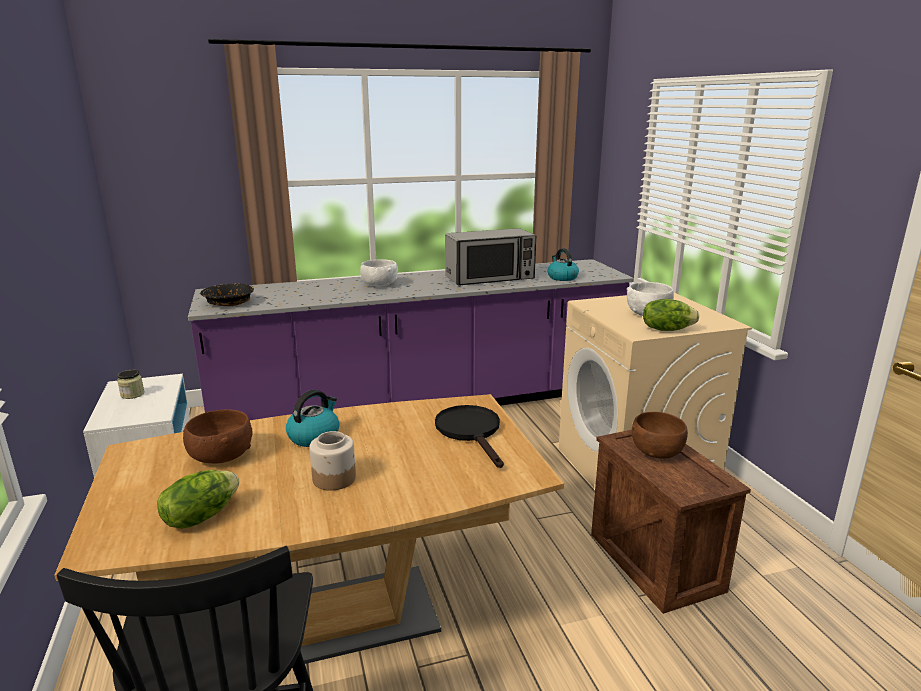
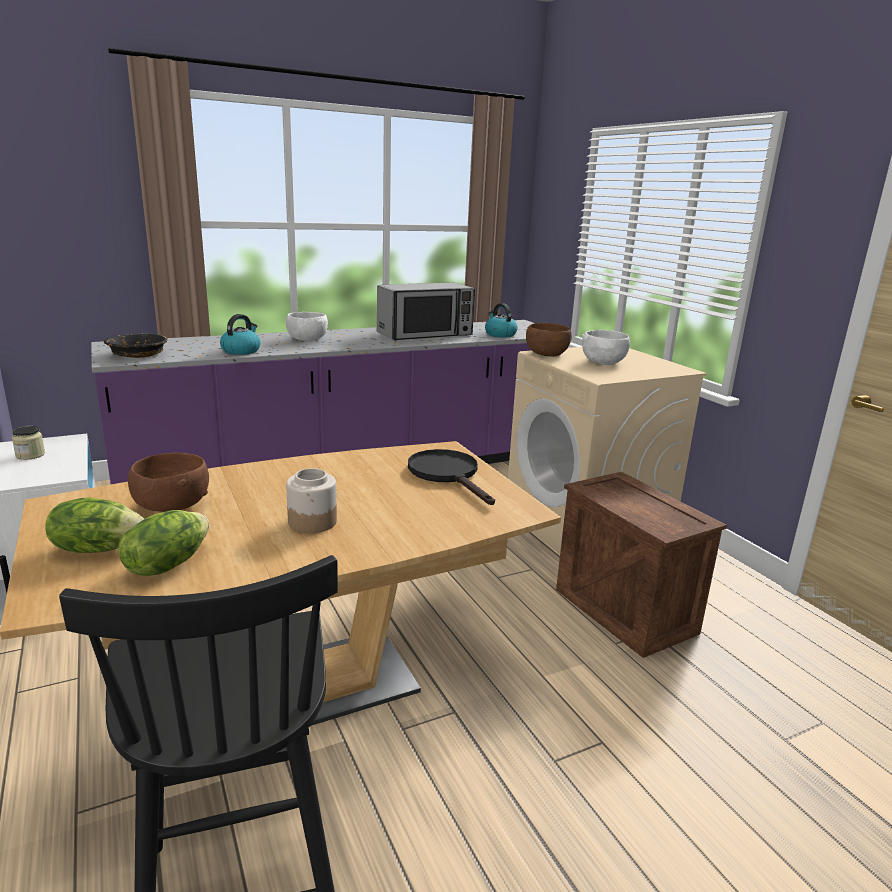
camera: 10 degrees left, 0 degrees up
kettle [286,390,340,447] -> kettle moved to [220,314,260,355]
brown bowl [632,412,688,459] -> brown bowl moved to [526,323,572,357]
lettuce [643,299,699,331] -> lettuce moved to [46,497,144,553]

